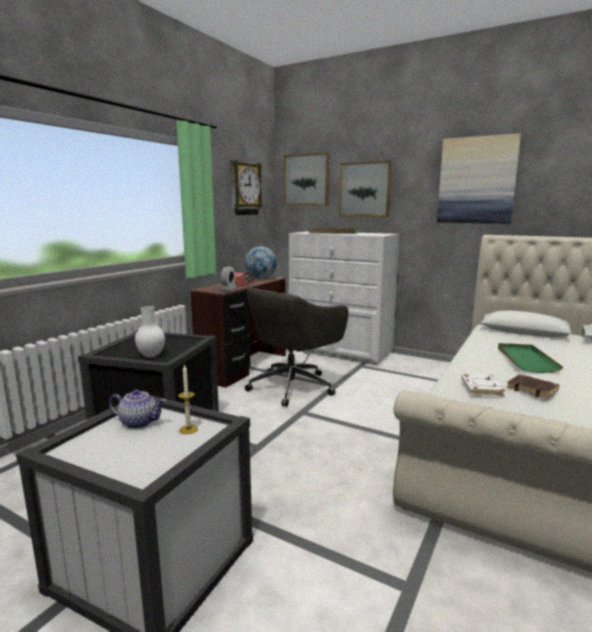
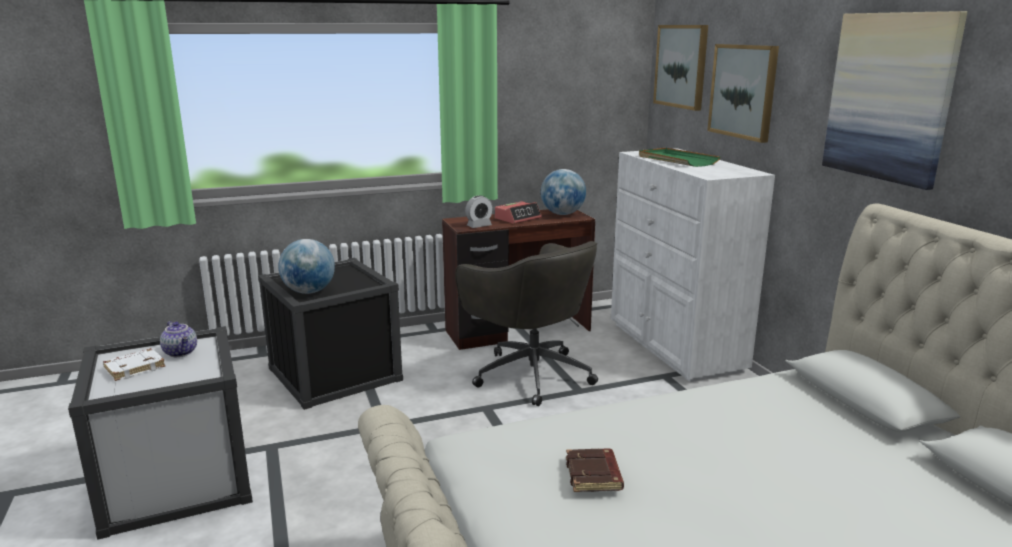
camera: 40 degrees right, 5 degrees up
white vase [135,306,165,358] -> globe [278,239,335,294]
candle [178,364,198,434] -> none
wall clock [230,160,263,215] -> none
grey office chair [245,288,348,407] -> grey office chair turned 120 degrees counterclockwise [455,241,598,406]
white book [462,374,505,396] -> white book moved to [103,348,165,381]
green tray [498,343,563,373] -> none

